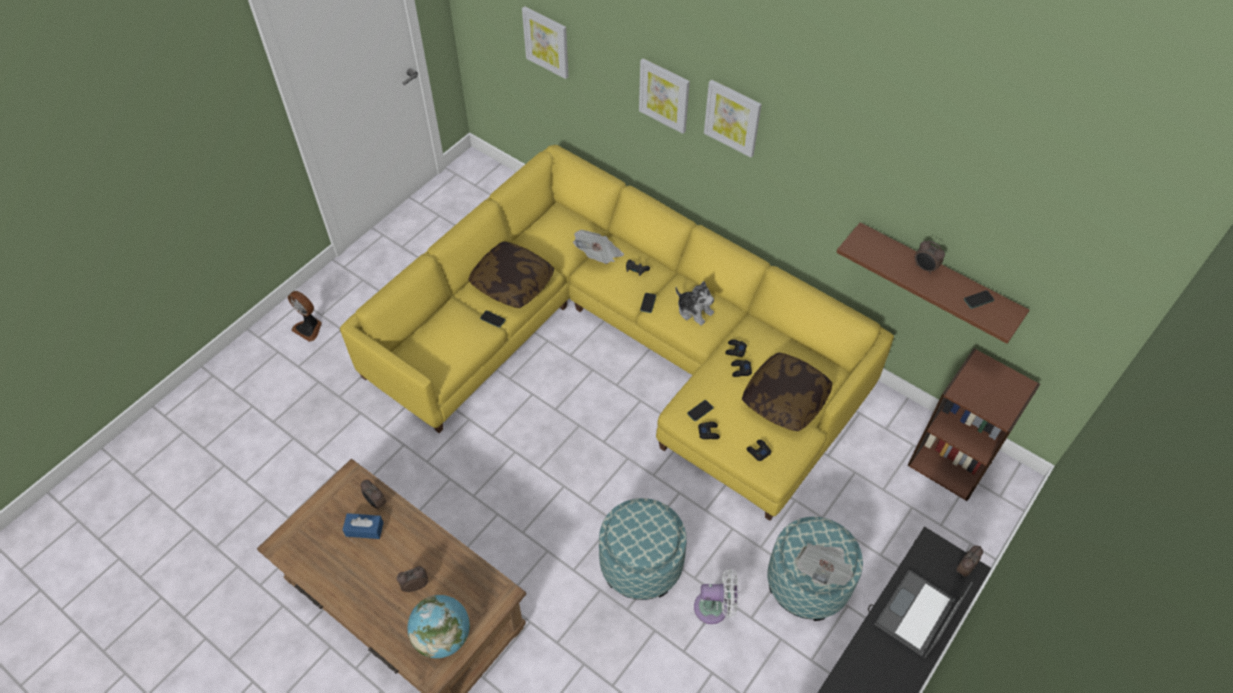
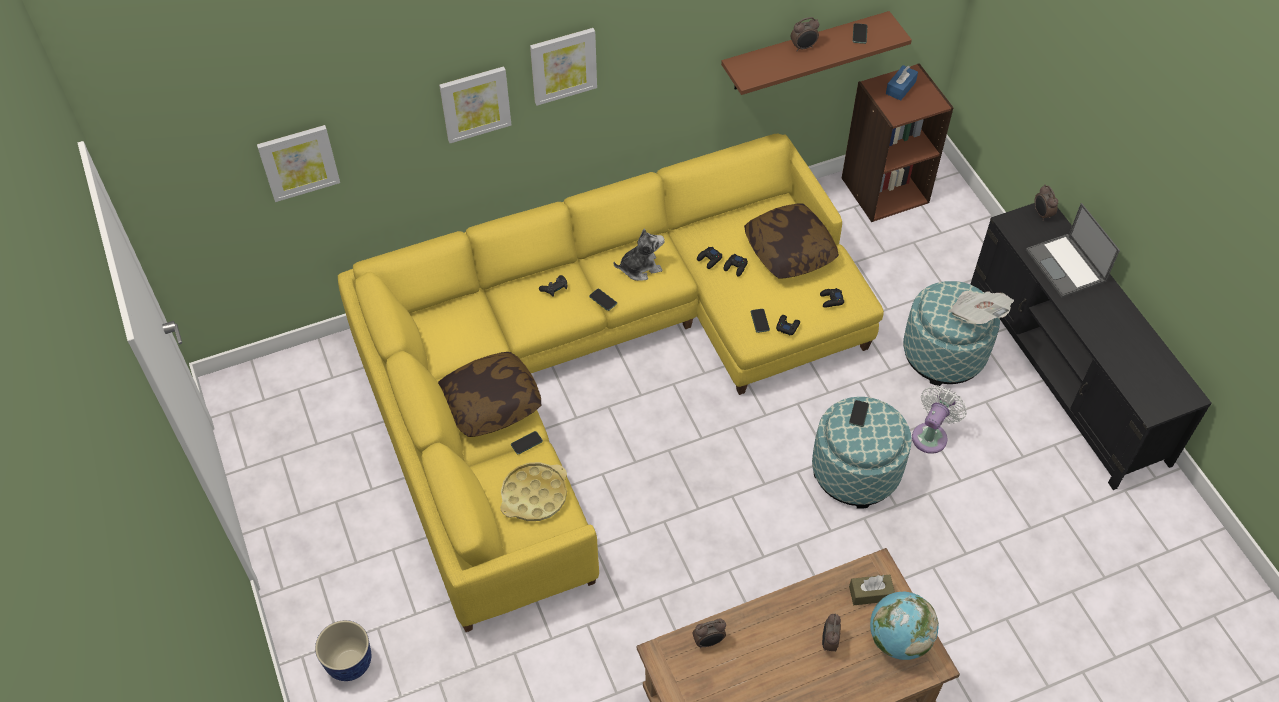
camera: 60 degrees left, 0 degrees up
fan [288,291,322,342] -> planter [315,620,371,681]
blue tissue box [342,513,384,539] -> blue tissue box moved to [886,65,918,101]
newspaper [573,230,624,264] -> none
none -> yellow tray [500,462,567,521]
none -> phone [849,400,869,427]
none -> brown tissue box [849,574,895,605]

